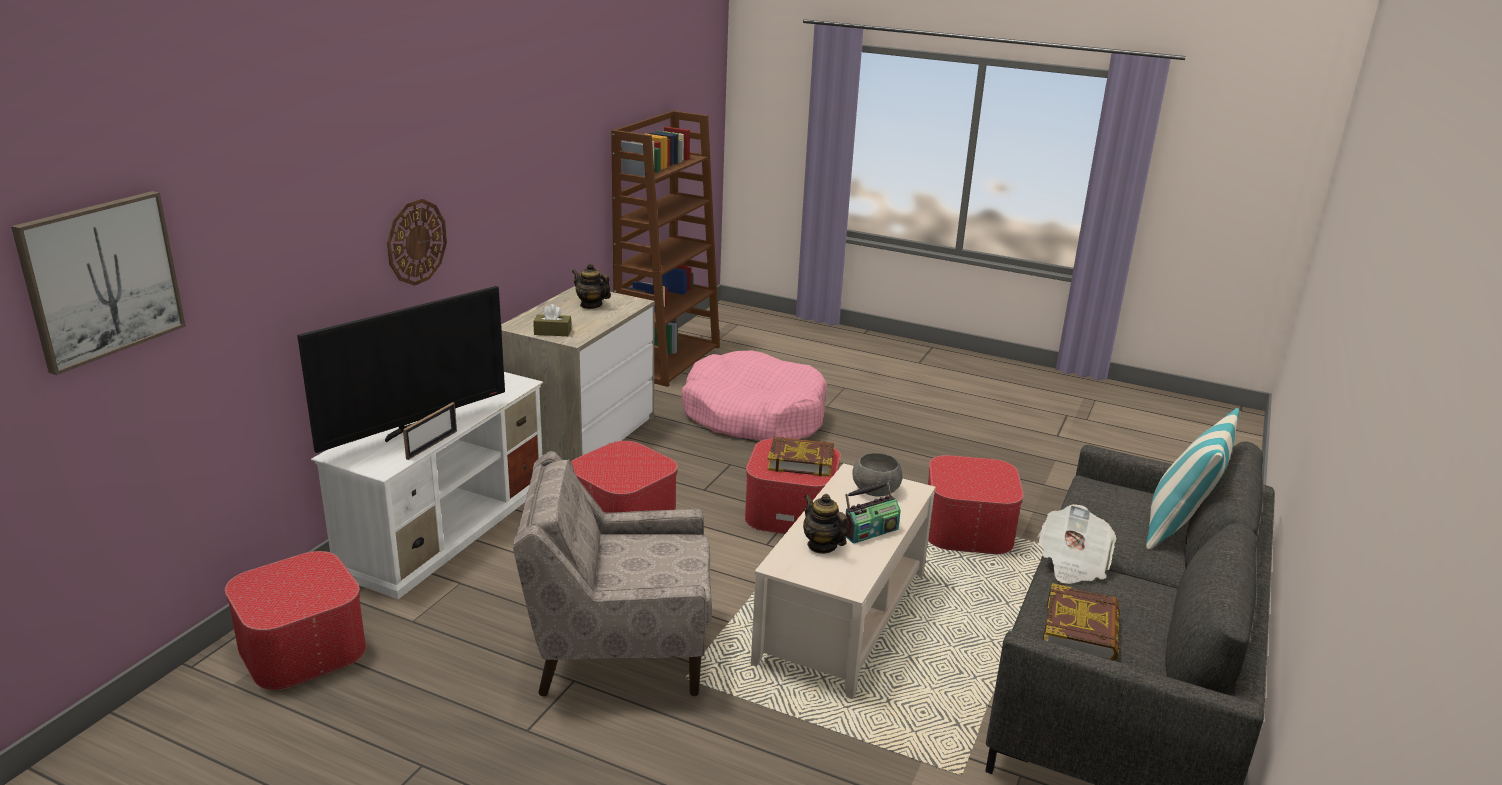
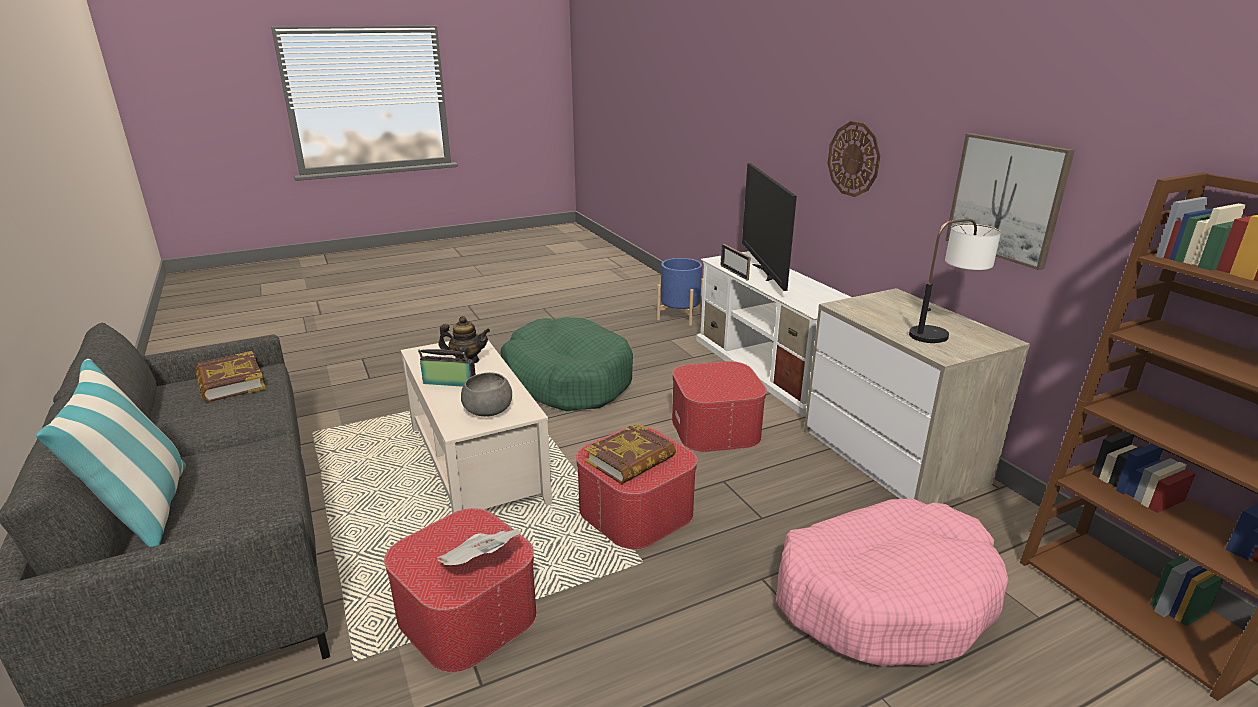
camera: 130 degrees right, 0 degrees up
picture [11,191,186,375] -> picture moved to [945,133,1075,270]
ottoman [225,551,366,690] -> blue planter [657,258,703,326]
beige armchair [513,451,712,697] -> green dog bed [501,317,633,411]
brown tissue box [533,304,571,336] -> none
teapot [572,263,611,309] -> table lamp [909,219,1001,343]
radio [845,482,901,544] -> radio turned 90 degrees clockwise [418,349,476,387]
newspaper [1038,504,1117,584] -> newspaper moved to [437,529,522,565]

